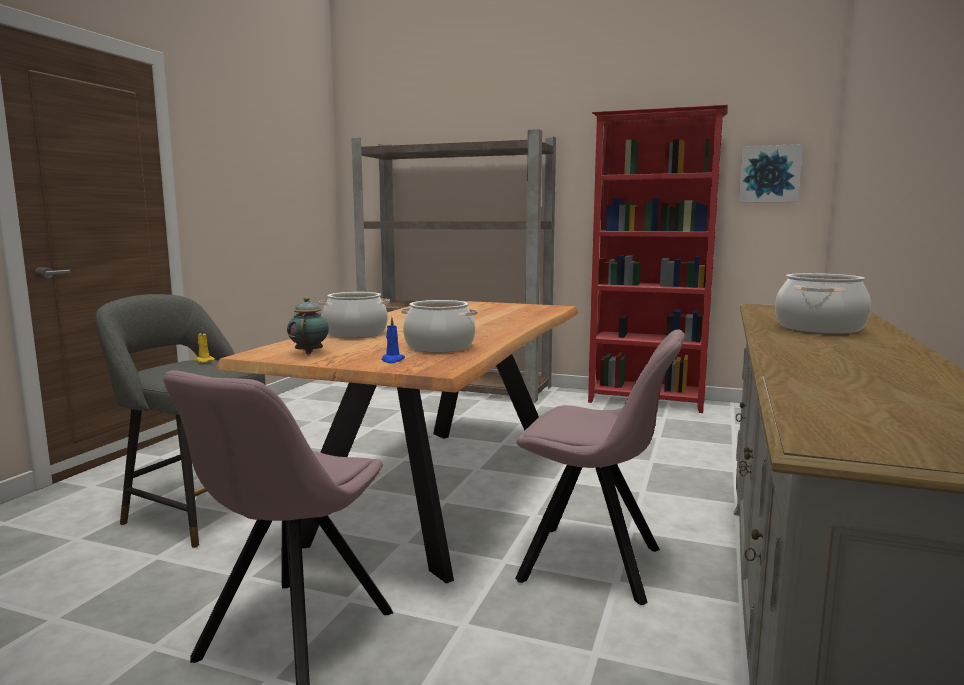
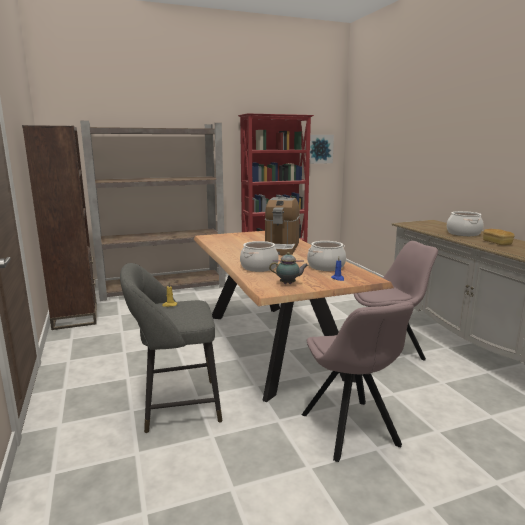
camera: 40 degrees left, 5 degrees up
teapot [287,297,329,354] -> teapot turned 135 degrees clockwise [269,252,308,284]
none -> brown bookcase [22,125,97,330]
none -> coffee machine [265,197,300,255]
none -> bread [483,229,515,245]

